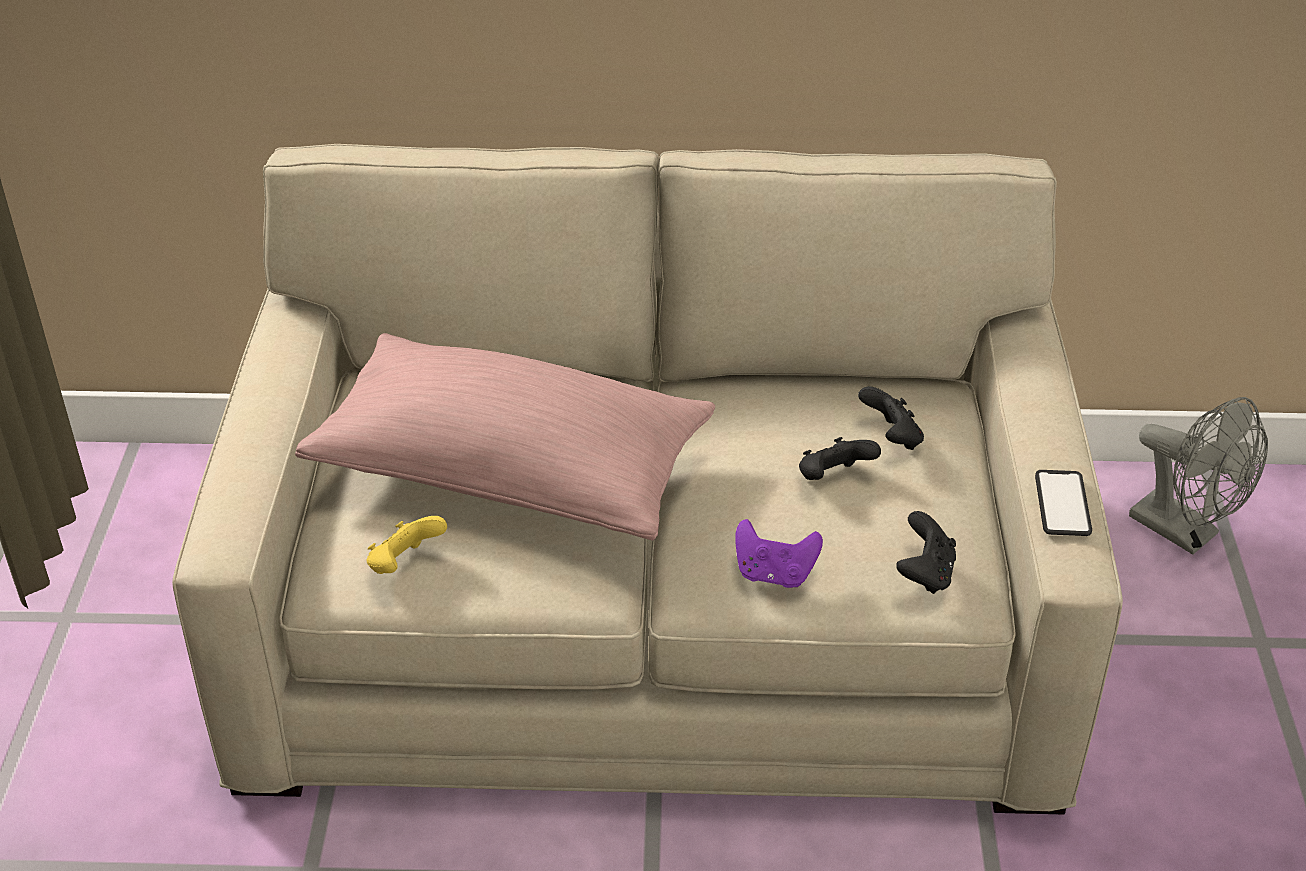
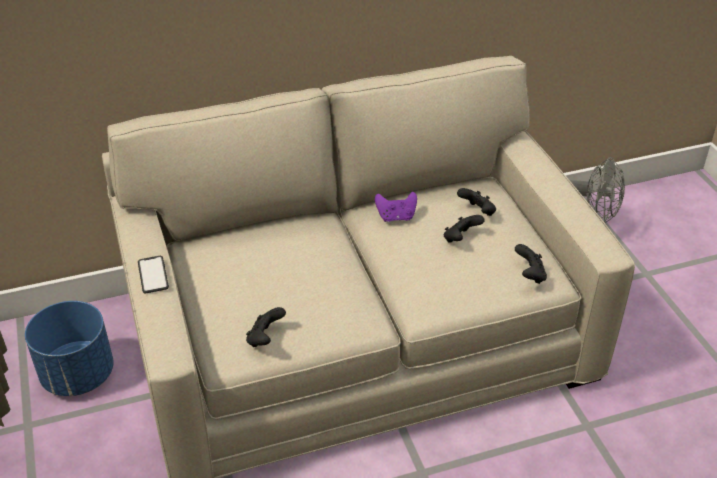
camera: 20 degrees left, 0 degrees up
pink pillow [295,333,715,541] -> none
yellow game controller [367,516,447,574] -> black game controller [246,307,286,347]
purple game controller [736,519,823,588] -> purple game controller moved to [375,192,417,222]
phone [1035,470,1092,536] -> phone moved to [138,256,169,293]
none -> blue planter [25,301,113,396]

